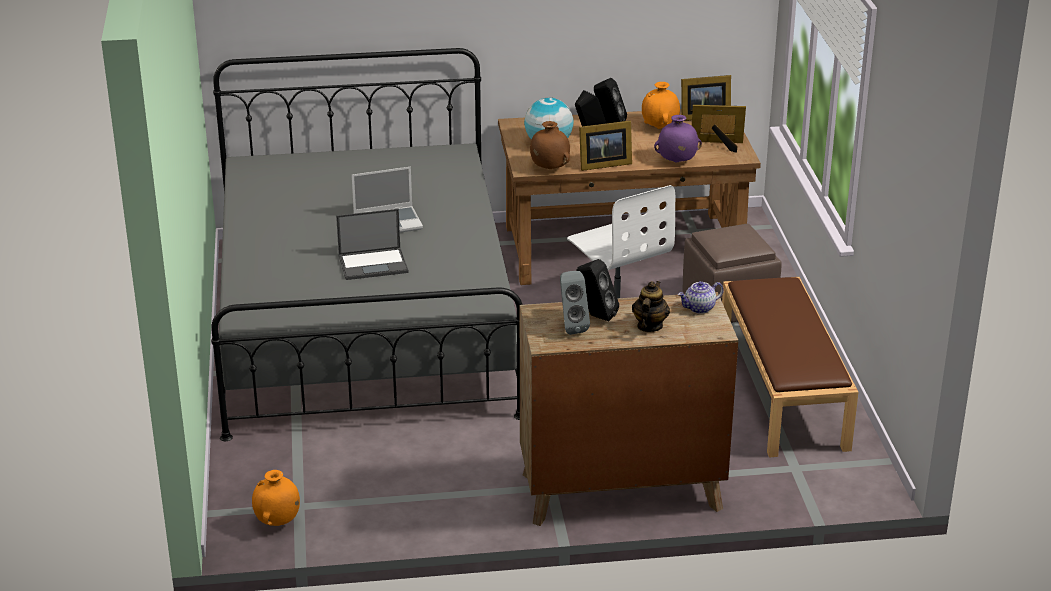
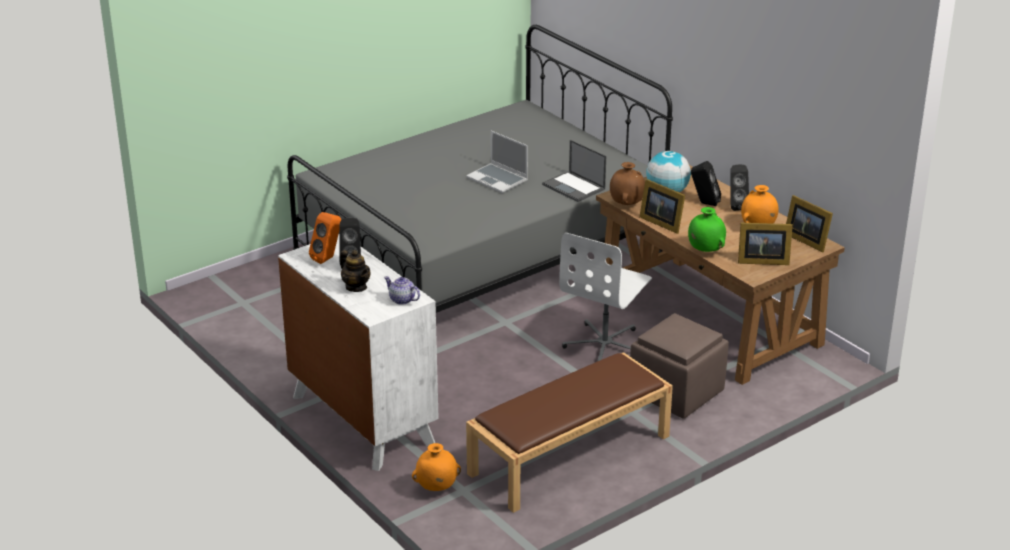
camera: 60 degrees right, 0 degrees up
orange vase [252,470,300,526] -> orange vase moved to [412,443,461,491]
laptop [336,209,409,280] -> laptop moved to [542,140,606,202]
brown dresser [520,292,738,526] -> white dresser [278,234,439,471]
grey speaker [560,271,590,335] -> orange speaker [309,212,341,264]
teapot [632,281,670,332] -> teapot turned 60 degrees clockwise [340,250,371,292]
purple vase [654,115,702,163] -> green vase [688,207,726,252]
picture frame [692,105,746,153] -> picture frame turned 120 degrees clockwise [738,223,793,265]

